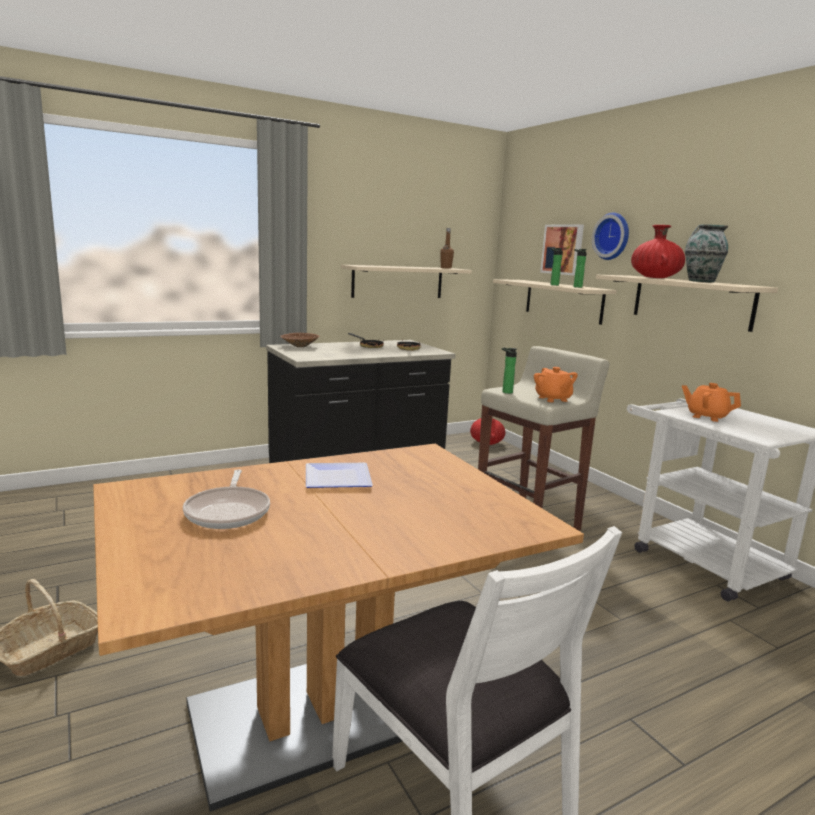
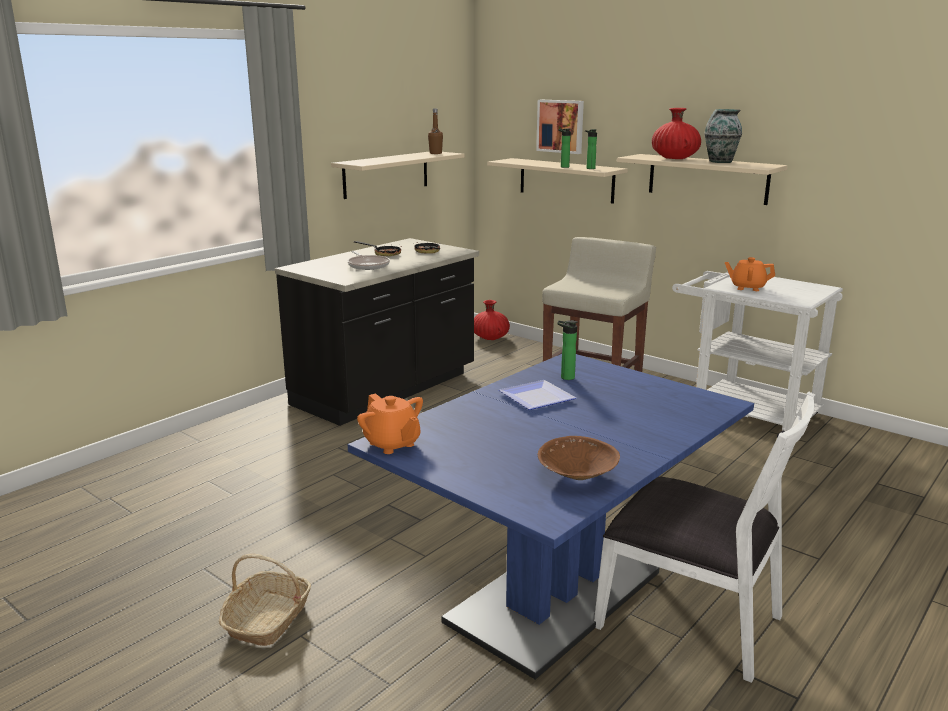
camera: 20 degrees left, 5 degrees up
brown dining table [93,444,584,812] -> blue dining table [348,354,754,680]
frying pan [183,470,270,529] -> frying pan moved to [348,251,390,270]
brown bowl [280,333,320,348] -> brown bowl moved to [538,436,620,480]
bottle [502,348,517,394] -> bottle moved to [558,320,578,380]
orange teapot [534,367,578,402] -> orange teapot moved to [357,393,423,454]
wall clock [592,213,629,260] -> none

